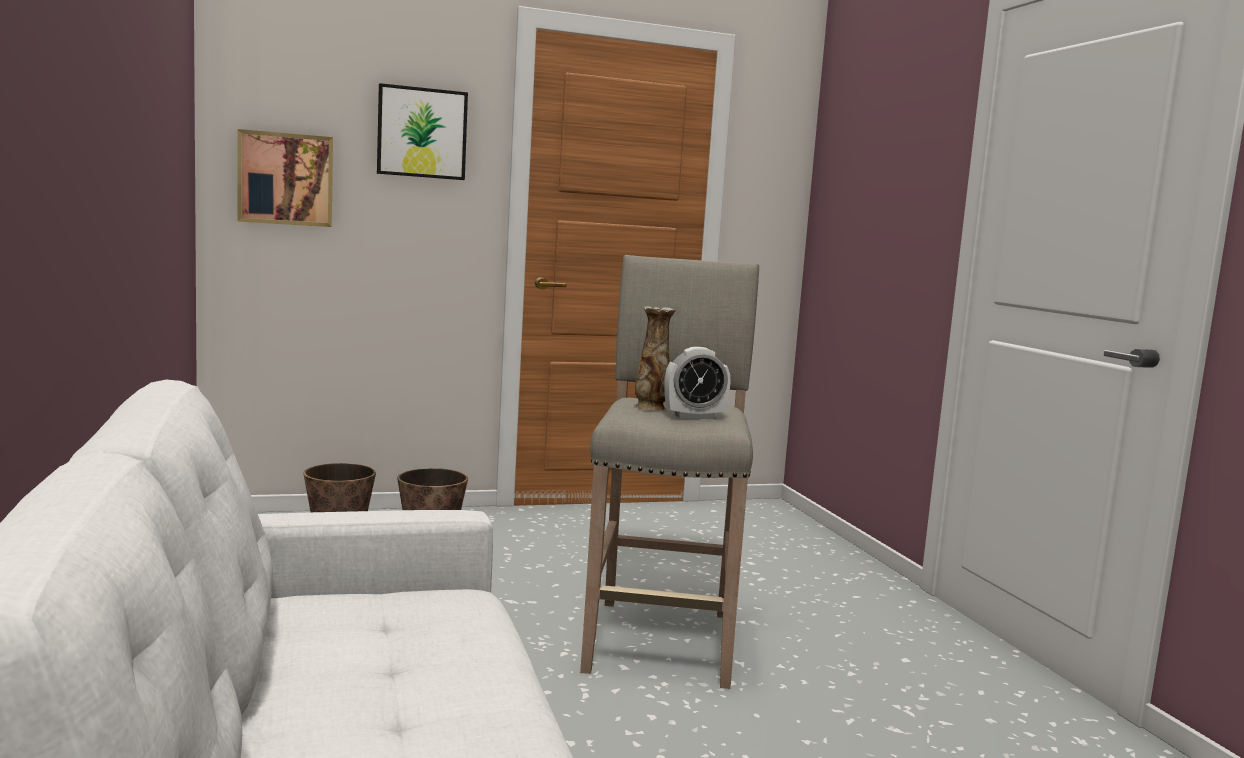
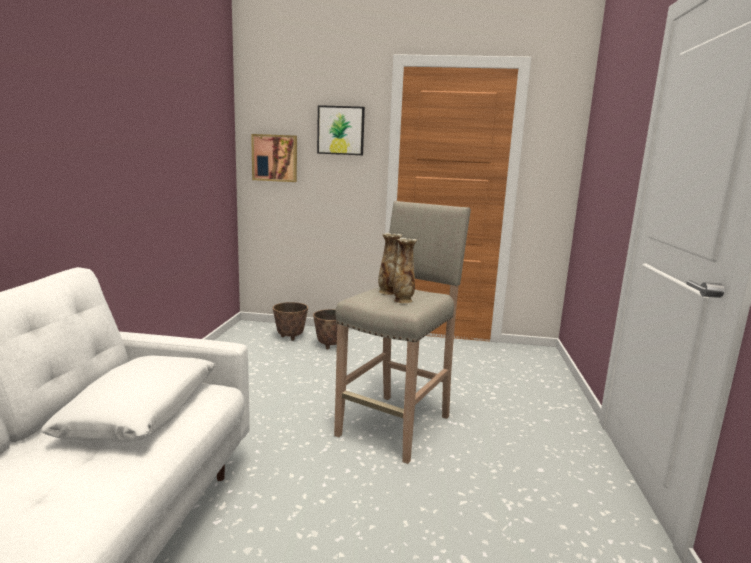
camera: 25 degrees right, 5 degrees up
alarm clock [664,347,731,419] -> vase [393,238,417,303]
none -> white pillow [41,355,215,442]

